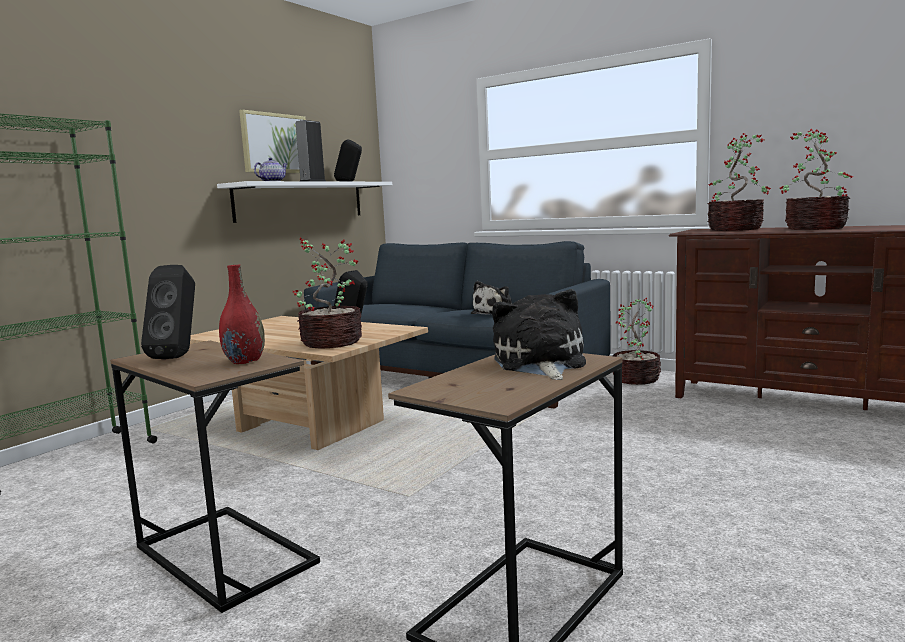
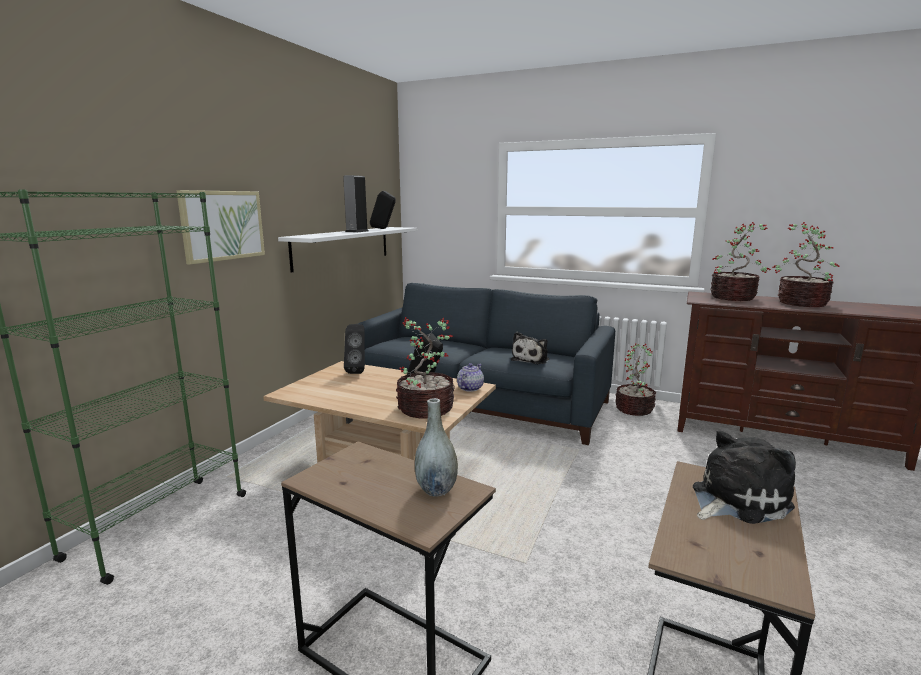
camera: 10 degrees left, 5 degrees up
black speaker [141,265,195,359] -> black speaker moved to [344,324,365,374]
red vase [219,265,265,364] -> grey vase [415,398,458,496]
picture [239,110,306,173] -> picture moved to [176,190,265,265]
teapot [254,158,287,181] -> teapot moved to [457,363,484,392]
plush toy [492,289,586,380] -> plush toy turned 75 degrees clockwise [693,430,796,524]

